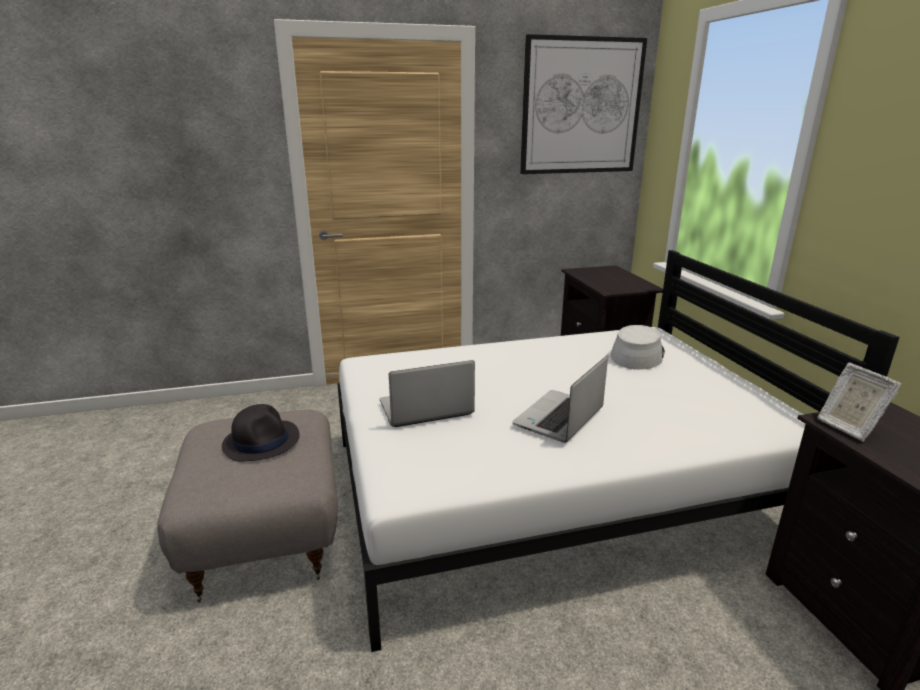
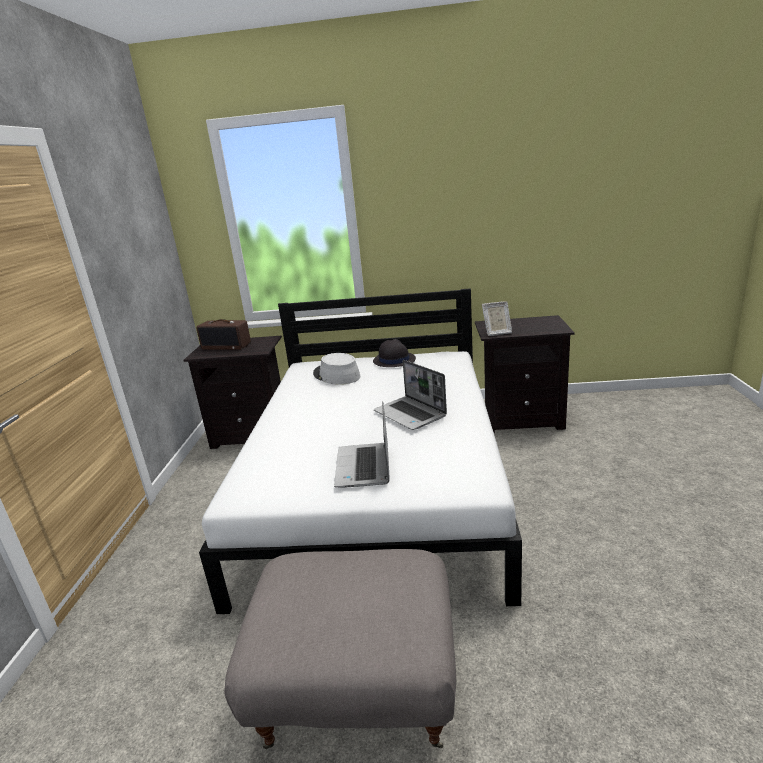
camera: 70 degrees left, 0 degrees up
black hat [222,404,300,462] -> black hat moved to [373,339,416,367]
picture [520,34,647,174] -> none
none -> radio [196,319,251,350]

